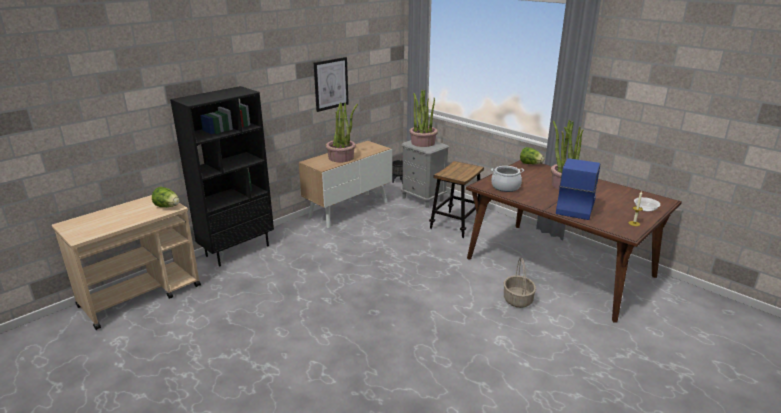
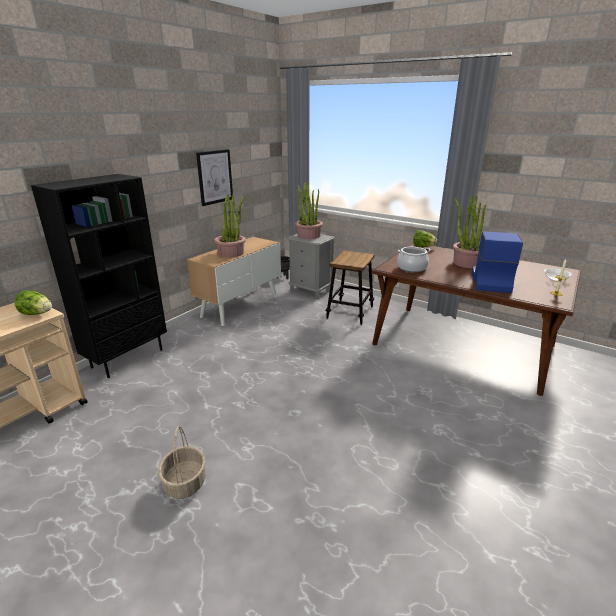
camera: 10 degrees left, 0 degrees up
basket [504,258,536,308] -> basket moved to [158,426,205,499]

